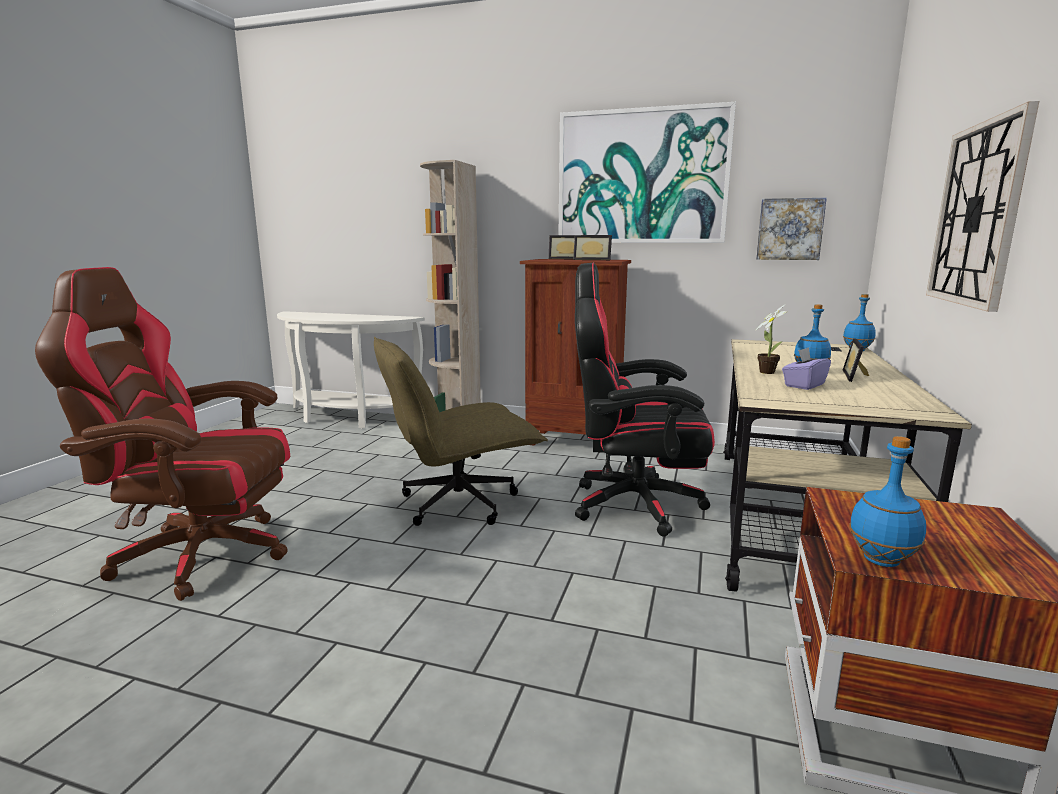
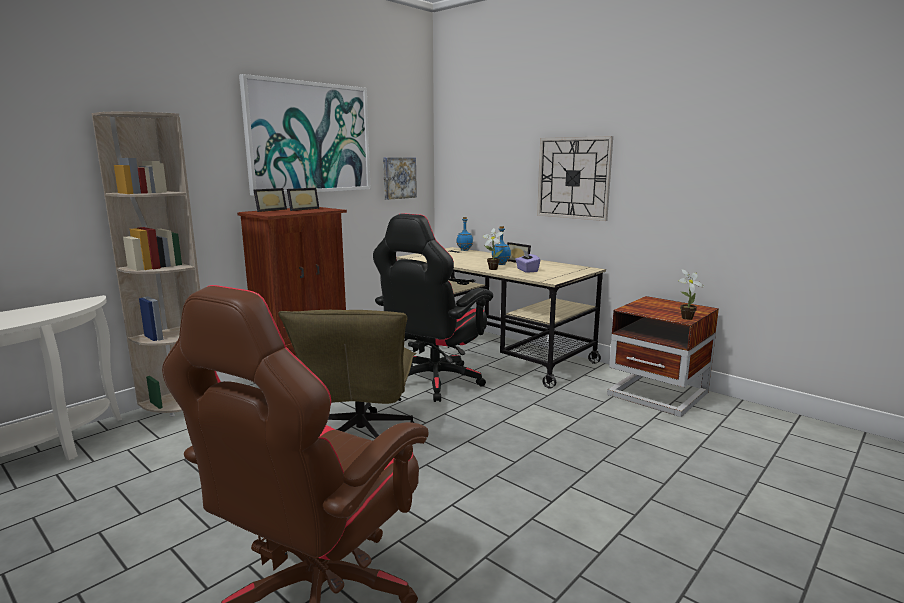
camera: 65 degrees left, 0 degrees up
blue bottle [849,436,926,567] -> potted plant [679,269,704,320]

